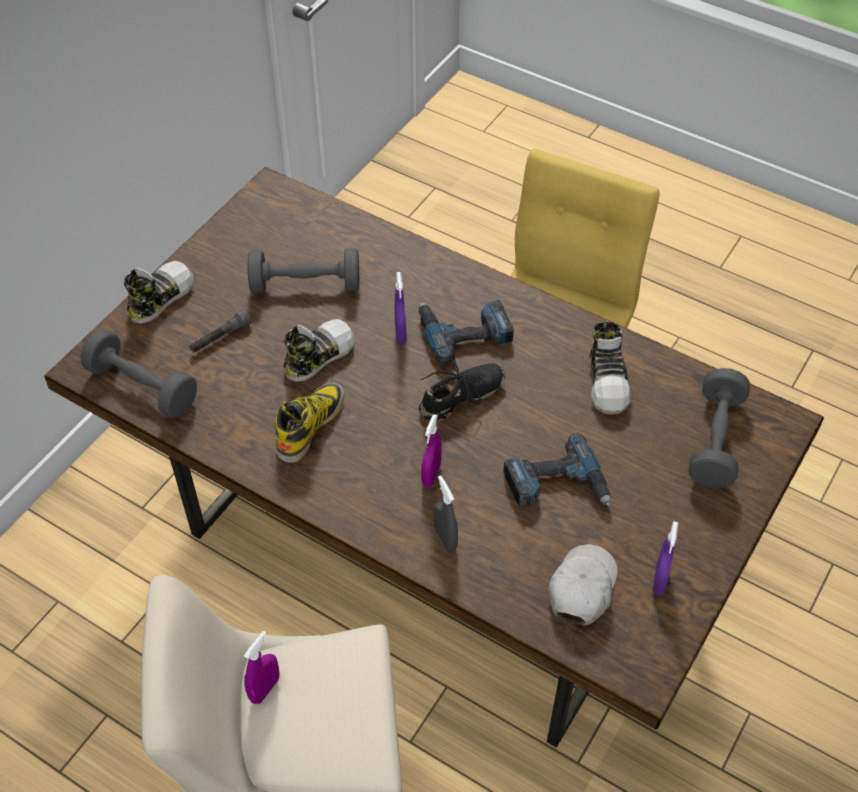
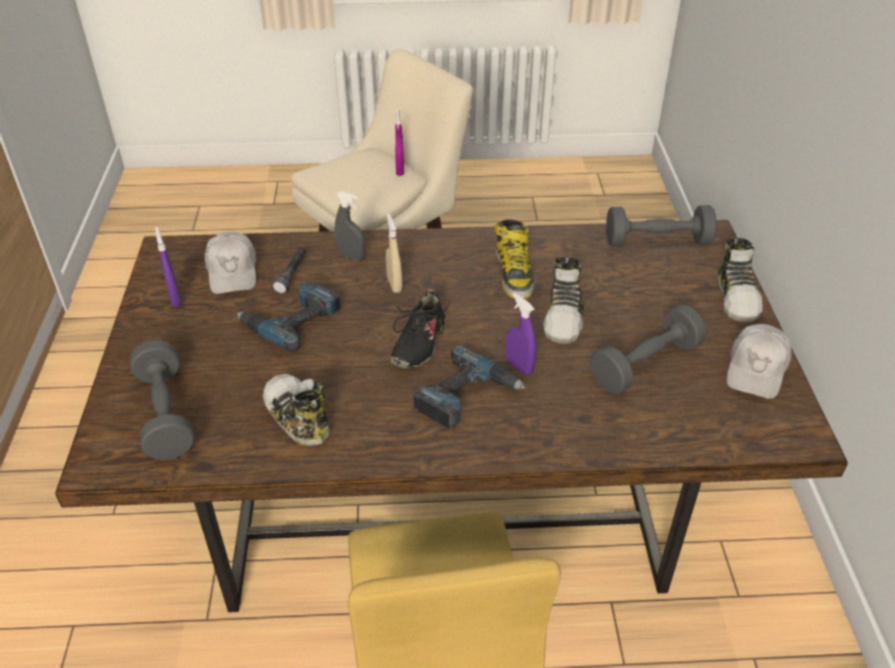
camera: 145 degrees right, 10 degrees down
grey flashlight [190,309,252,353] -> grey flashlight moved to [272,247,306,294]
purple spray bottle [421,414,442,487] -> beige spray bottle [386,213,402,293]
none -> white cap [726,324,791,399]

